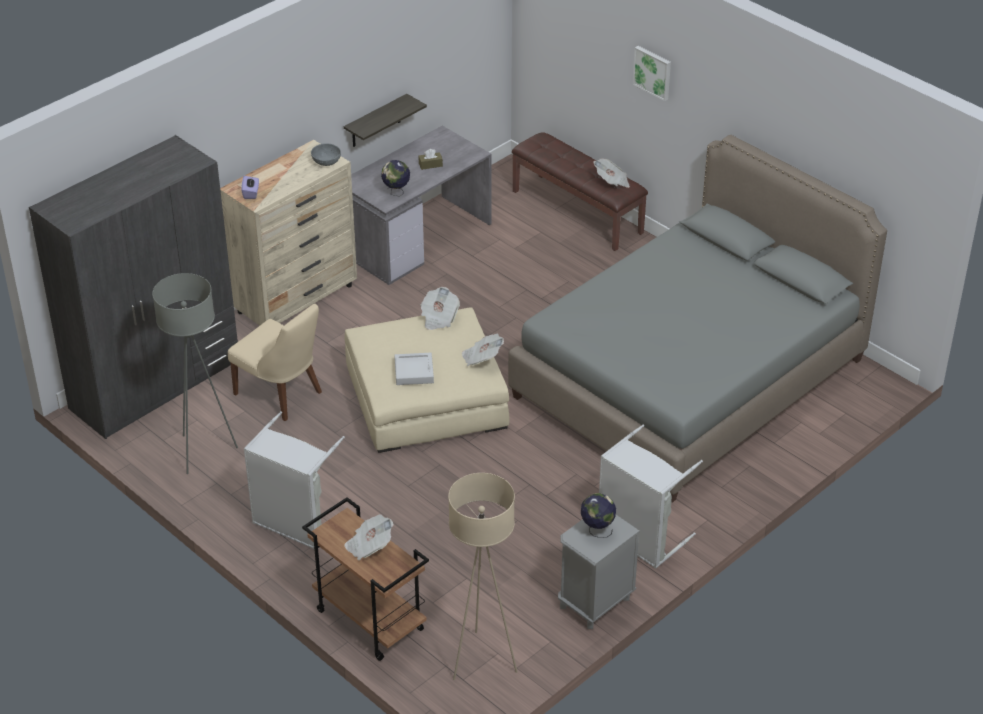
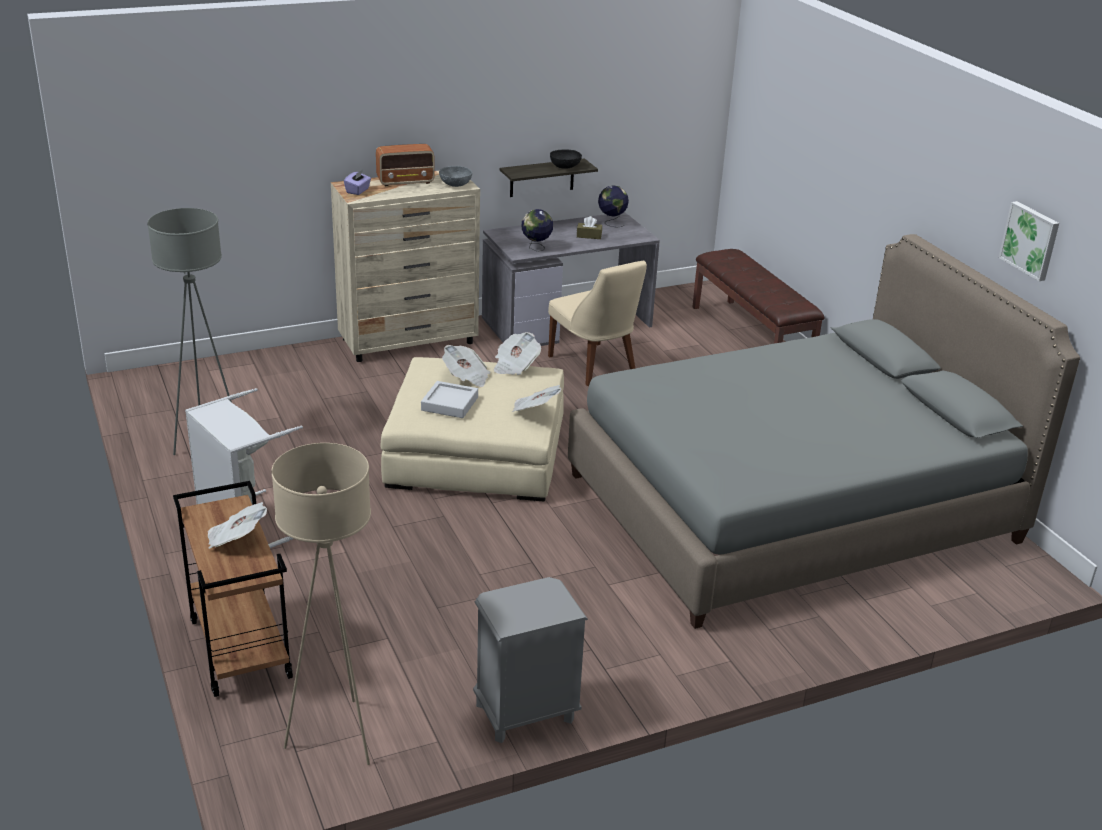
camera: 20 degrees right, 10 degrees down
grey wardrobe [29,135,238,439] -> none
beige chair [228,304,322,421] -> beige chair moved to [548,261,647,386]
globe [581,493,616,538] -> globe moved to [598,185,629,227]
newspaper [594,159,630,188] -> newspaper moved to [442,345,490,387]
grey laundry basket [599,425,703,569] -> none
picture [633,46,671,101] -> picture moved to [999,201,1059,281]
none -> radio [376,144,435,186]
none -> black bowl [550,150,582,169]

